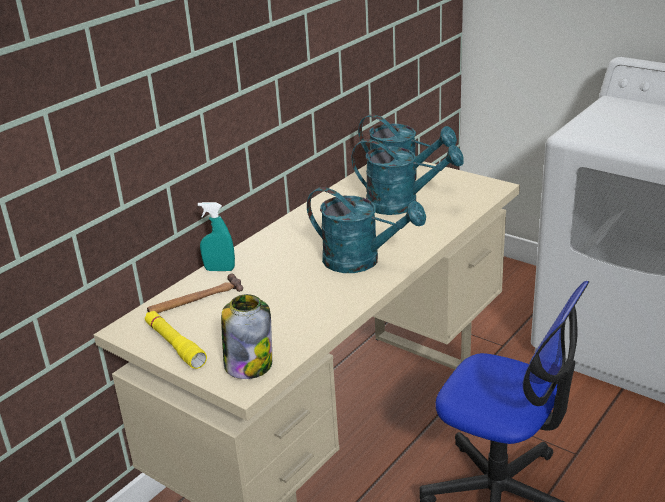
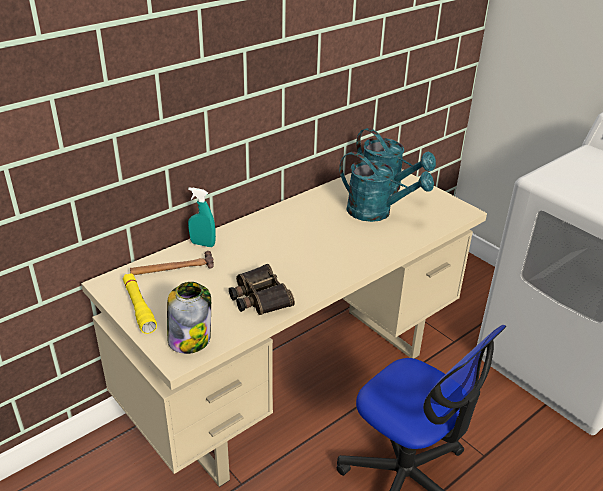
camera: 10 degrees right, 5 degrees up
turquoise watering can [307,187,426,273] -> none
none -> binoculars [229,264,295,315]

